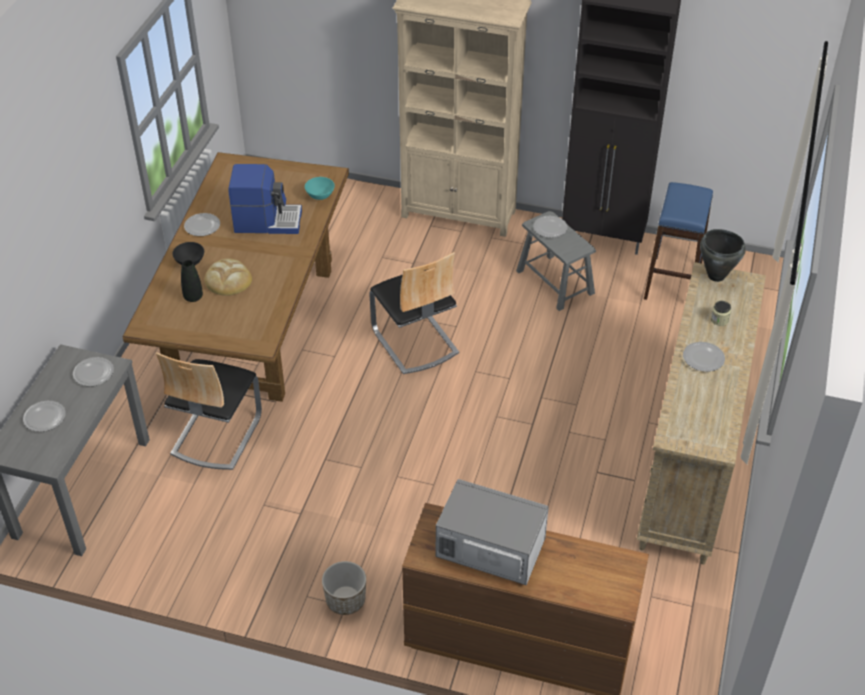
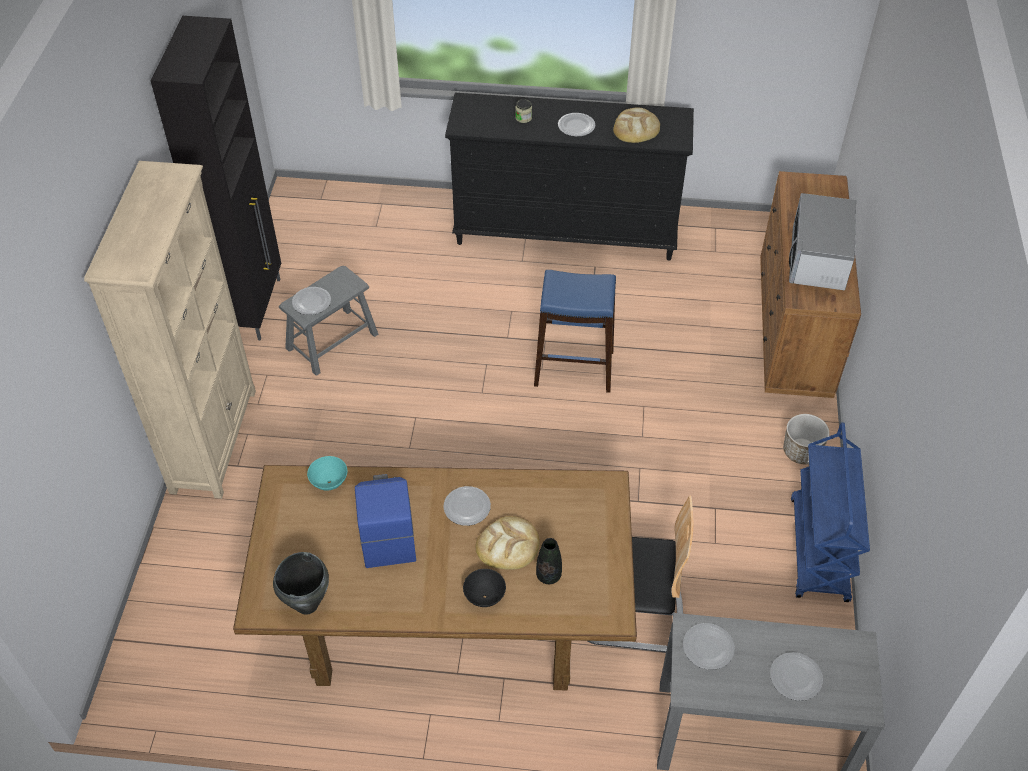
camera: 100 degrees left, 5 degrees up
plate [184,213,220,236] -> plate moved to [443,486,491,526]
chair [369,252,459,374] -> none
beige dresser [636,262,766,565] -> black dresser [445,93,694,261]
blue stool [644,182,713,300] -> blue stool moved to [534,270,616,393]
black cooking pot [700,229,746,282] -> black cooking pot moved to [273,552,329,615]
none -> bread [613,107,660,143]
none -> blue cart [791,422,870,602]

